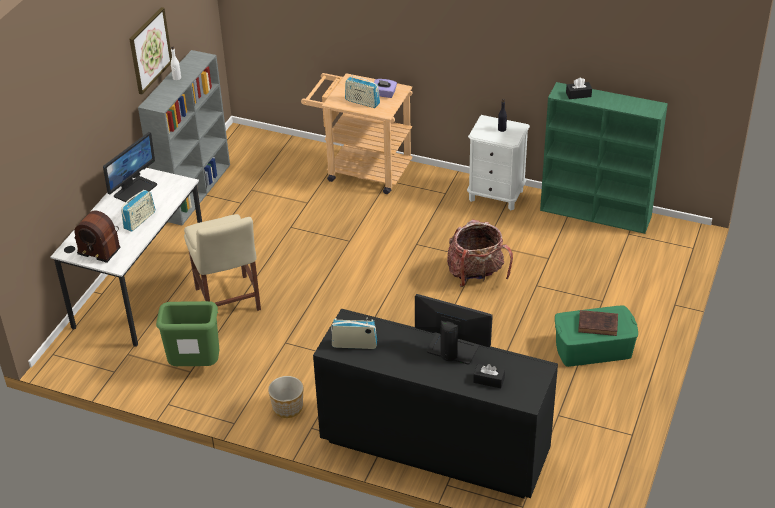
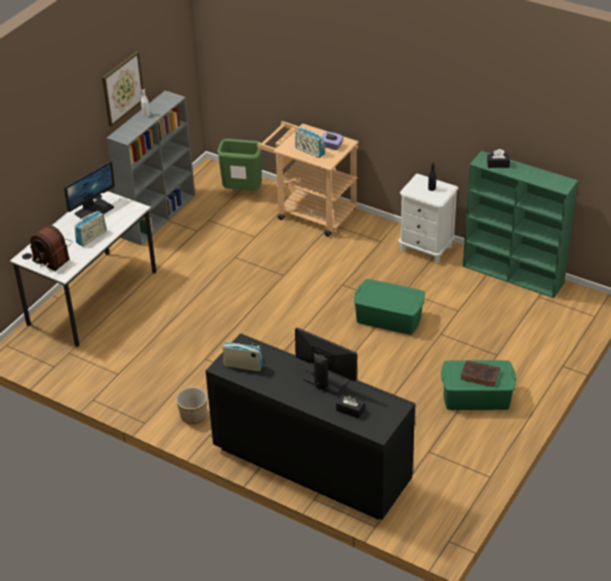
camera: 10 degrees right, 0 degrees up
green trash can [156,301,219,366] -> green trash can moved to [217,139,262,191]
beige chair [184,214,261,311] -> none
backpack [447,219,513,287] -> green storage box [354,279,425,335]

